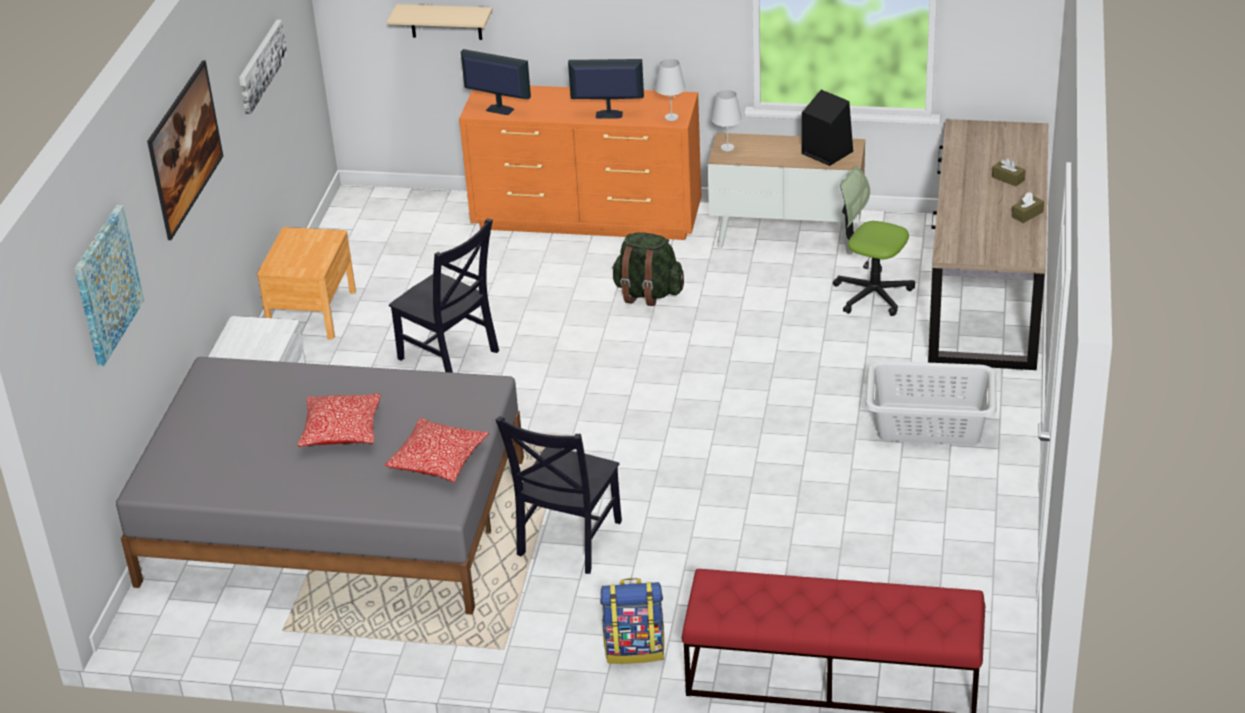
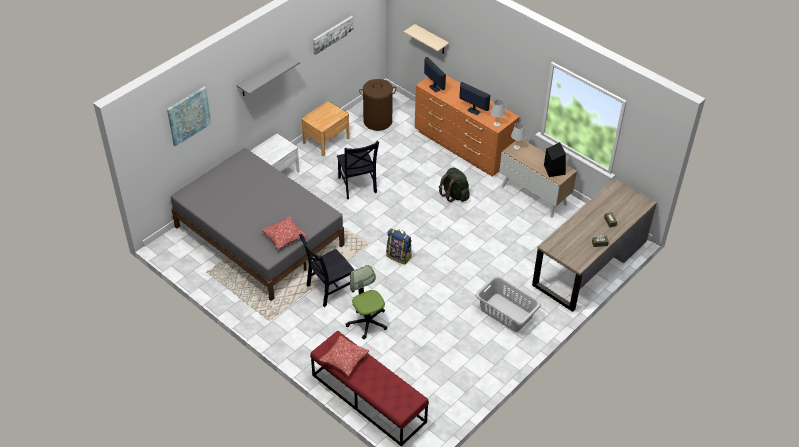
camera: 30 degrees right, 10 degrees up
picture [147,60,223,240] -> grey shelf [236,54,300,96]
pillow [297,394,381,447] -> pillow moved to [319,335,369,376]
backpack [600,578,664,664] -> backpack moved to [386,229,412,264]
office chair [833,167,915,316] -> office chair moved to [345,265,387,339]
none -> brown laundry basket [359,79,396,131]

